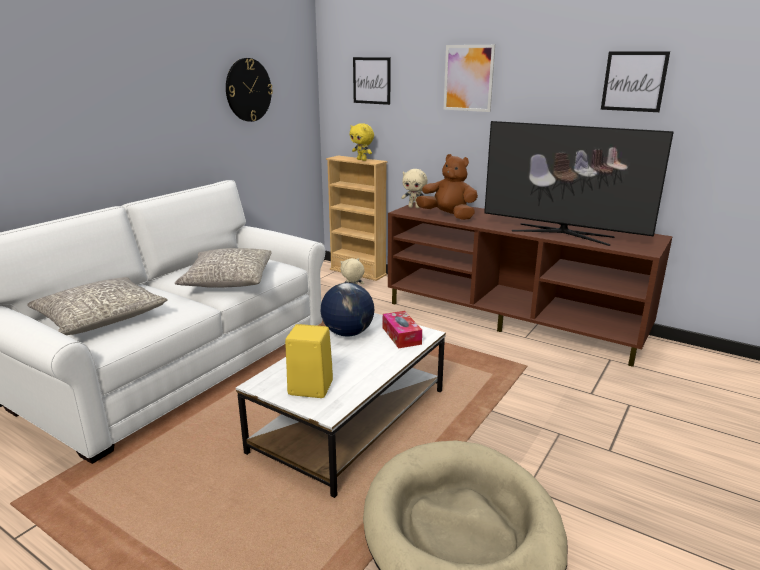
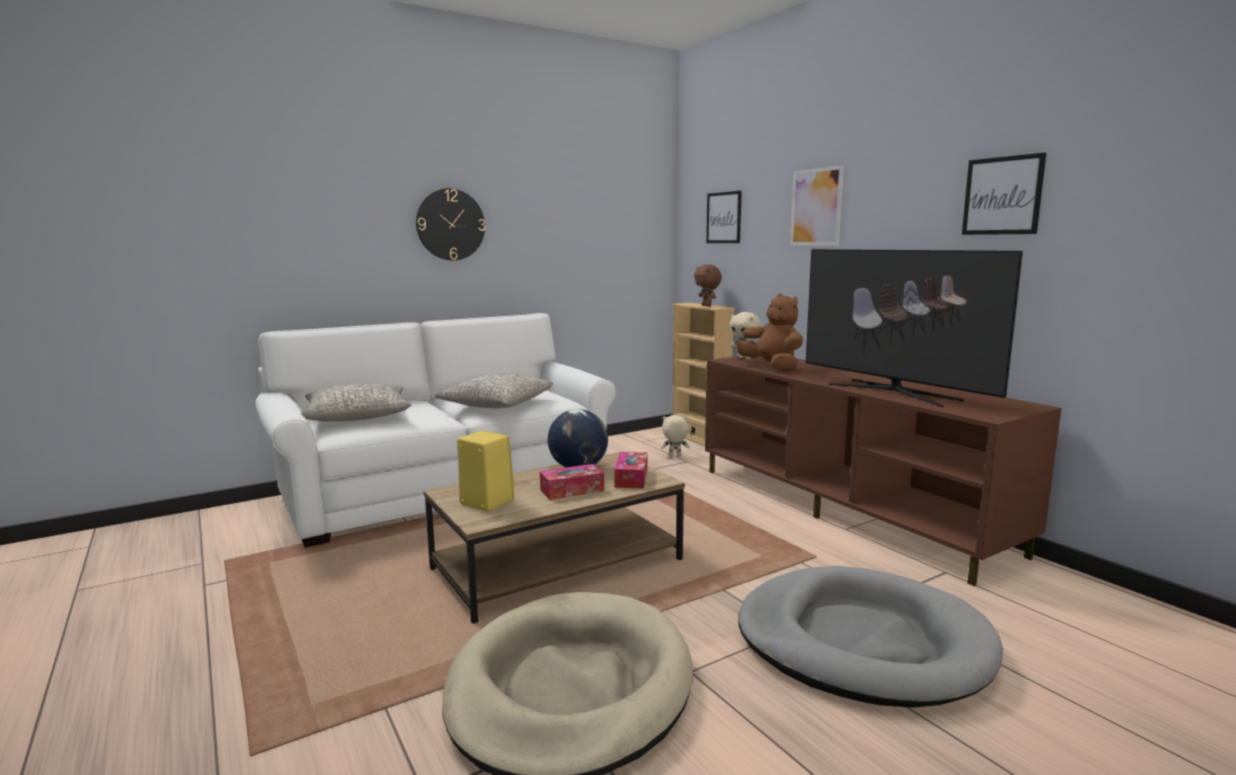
camera: 25 degrees right, 10 degrees down
wall clock [226,58,273,122] -> wall clock moved to [416,188,485,260]
white coffee table [236,313,446,498] -> brown coffee table [423,452,685,624]
yellow plush toy [350,123,374,161] -> brown plush toy [694,265,722,307]
none -> tissue box [540,464,604,500]
none -> grey dog bed [738,566,1003,708]

